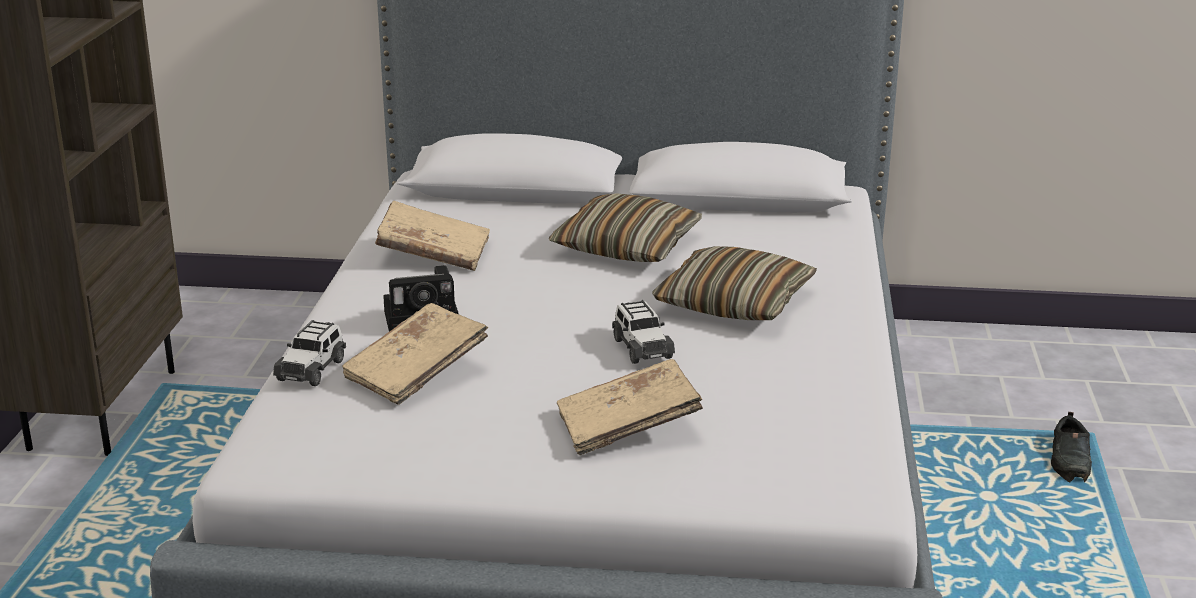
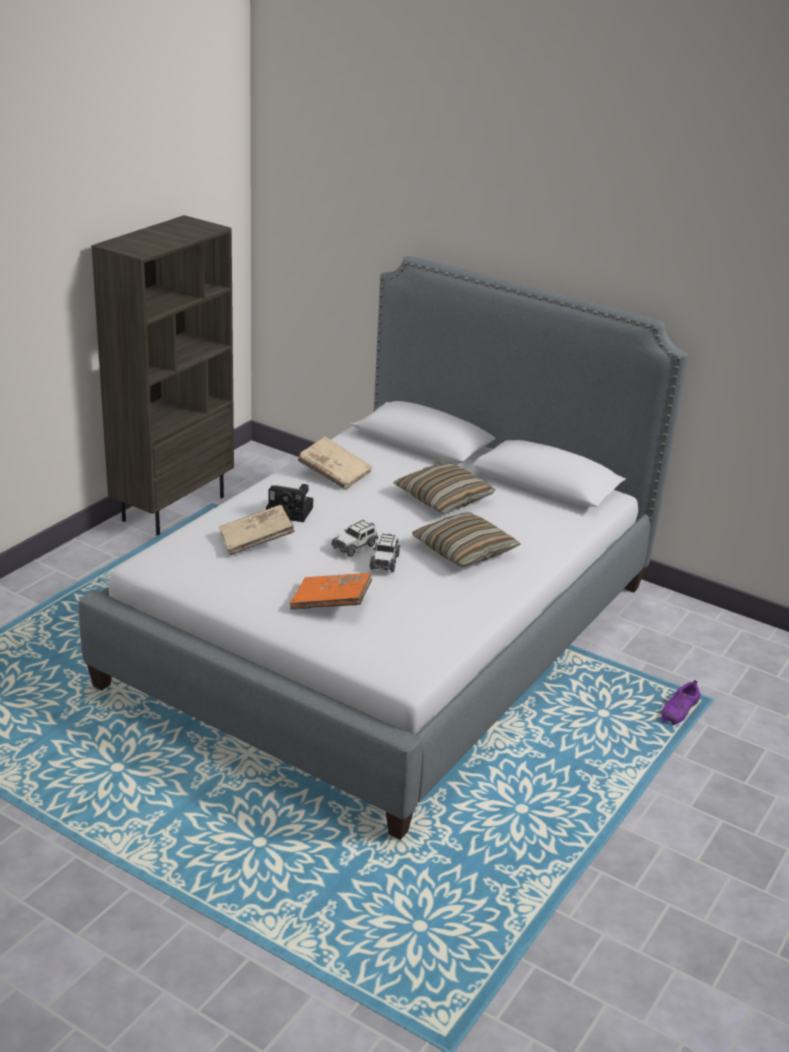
camera: 25 degrees right, 5 degrees up
toy car [273,320,346,386] -> toy car moved to [331,520,379,557]
beige book [557,359,703,455] -> orange book [289,573,372,610]
black shoe [1051,412,1092,483] -> purple shoe [662,680,701,725]

